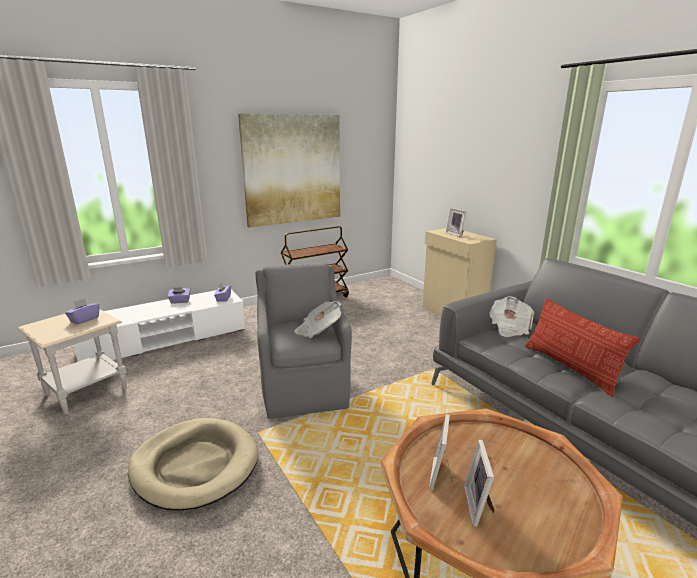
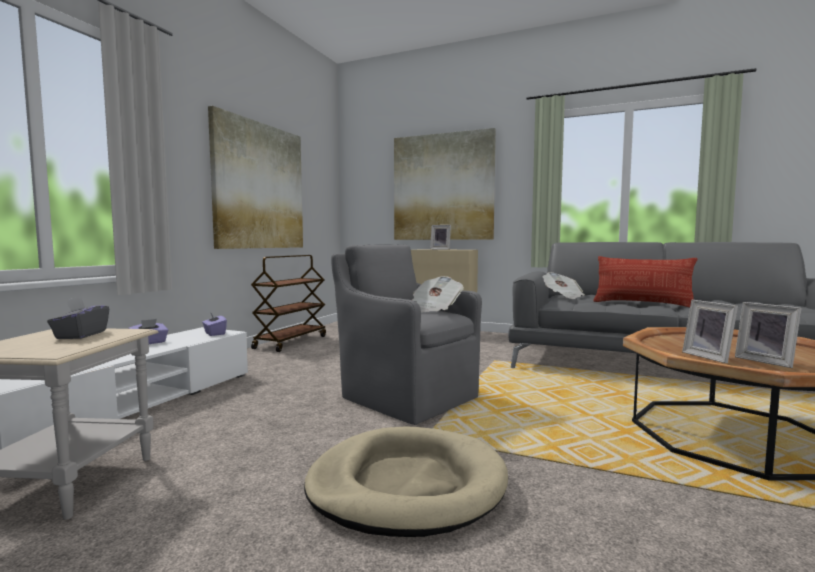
camera: 35 degrees left, 15 degrees down
purple tissue box [65,298,100,325] -> grey tissue box [47,297,109,339]
none -> picture [394,128,496,240]

